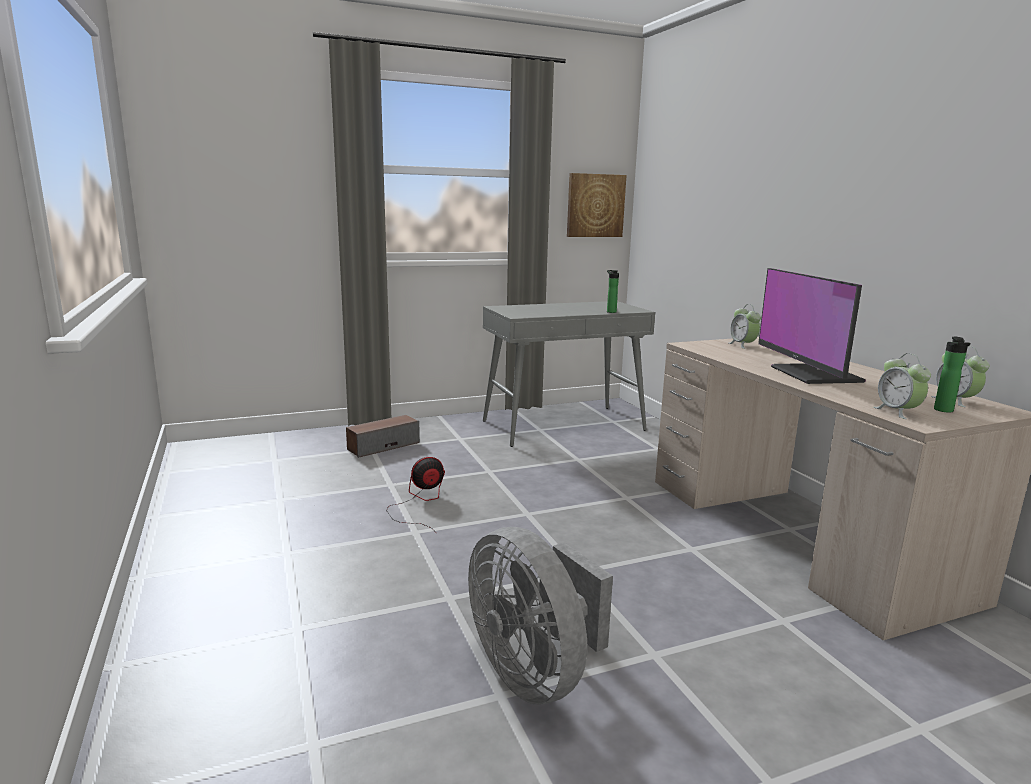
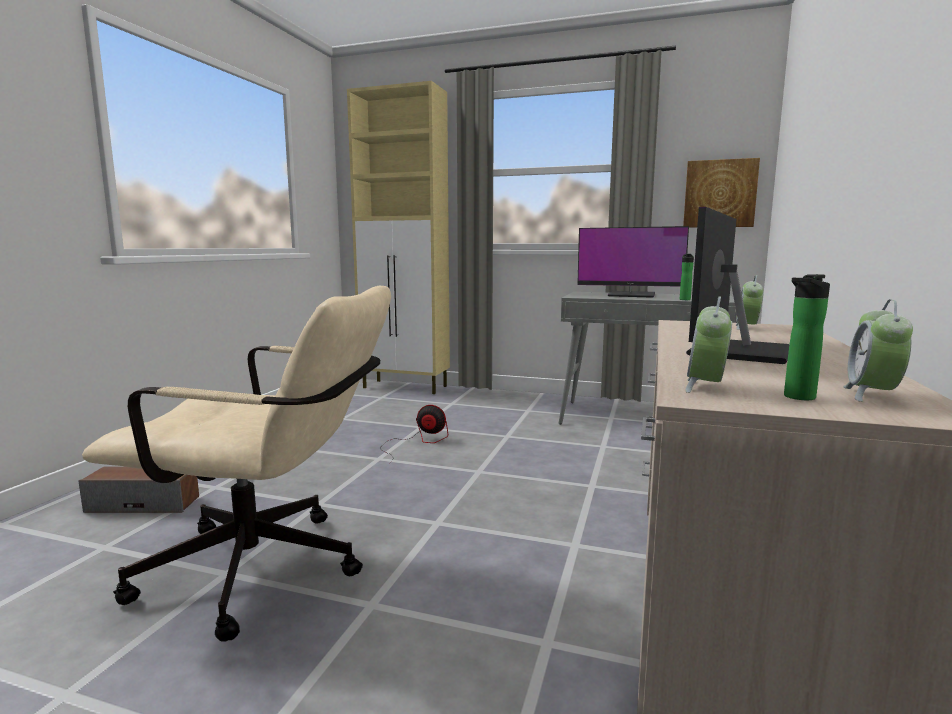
camera: 40 degrees right, 5 degrees down
speaker [346,415,420,458] -> speaker moved to [78,466,199,513]
grey fan [468,527,613,704] -> beige office chair [82,286,391,642]
none -> beige cabinet [347,81,450,394]
none -> monitor [577,226,689,298]

